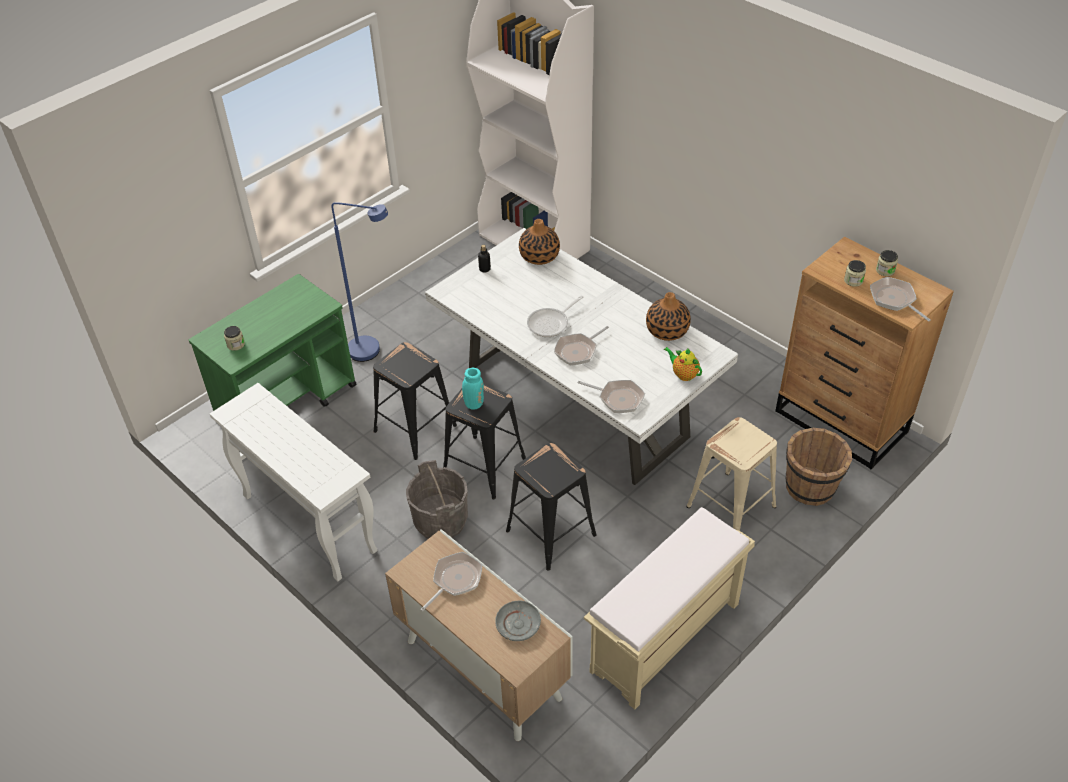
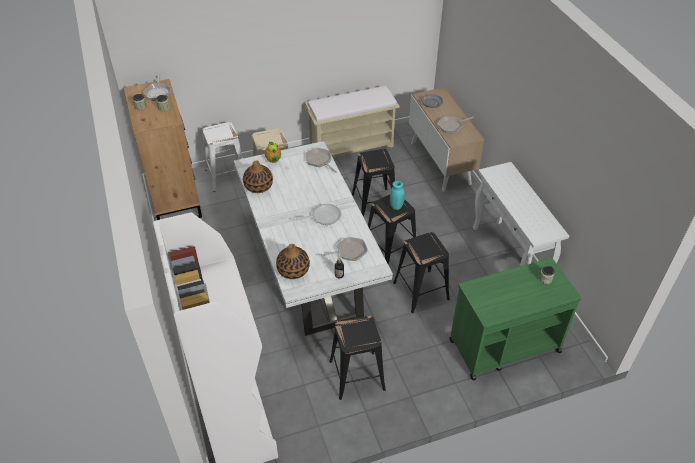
camera: 155 degrees left, 0 degrees up
blue floor lamp [332,202,388,362] -> none
grey bucket [406,460,468,539] -> none
frying pan [554,326,609,365] -> frying pan moved to [320,237,368,261]
brown bucket [786,428,852,506] -> white stool [202,122,243,192]
none -> black stool [329,316,386,400]

